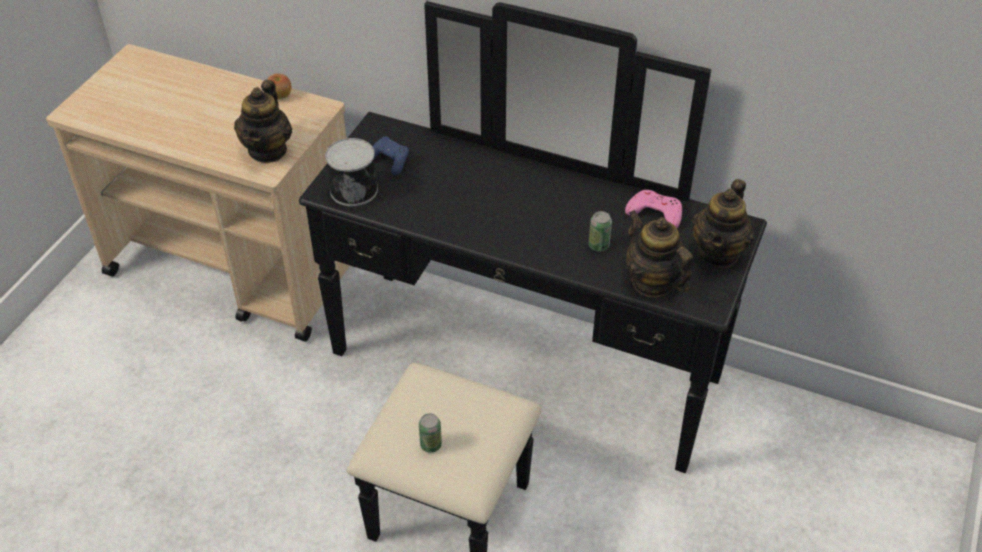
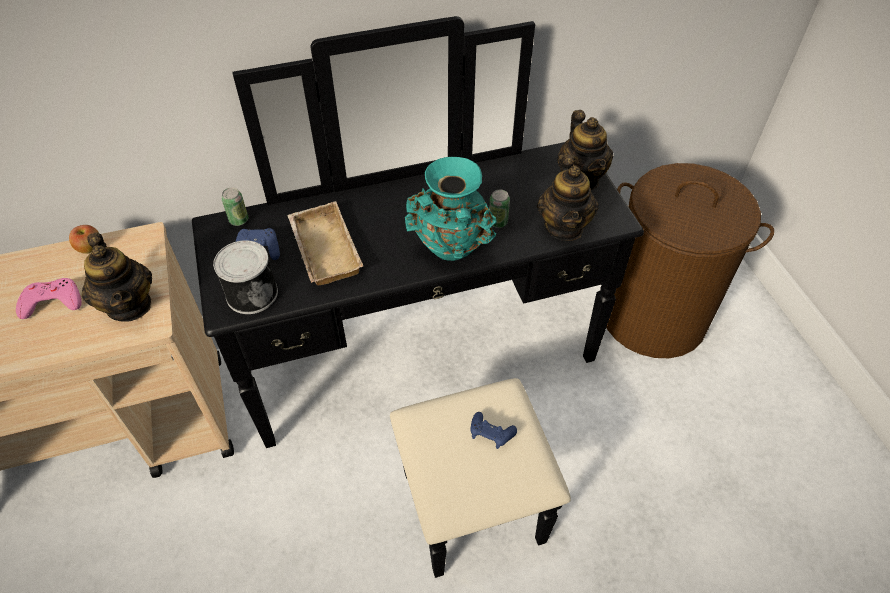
camera: 40 degrees left, 5 degrees up
can [419,413,442,453] -> can moved to [221,187,248,226]
pink game controller [625,190,682,228] -> pink game controller moved to [16,278,82,319]
teapot [626,210,693,297] -> teapot turned 105 degrees counterclockwise [537,155,599,241]
none -> beige tray [287,201,363,285]
none -> turquoise vase [405,157,496,261]
none -> blue game controller [470,412,517,449]
none -> brown laundry basket [606,163,774,358]

